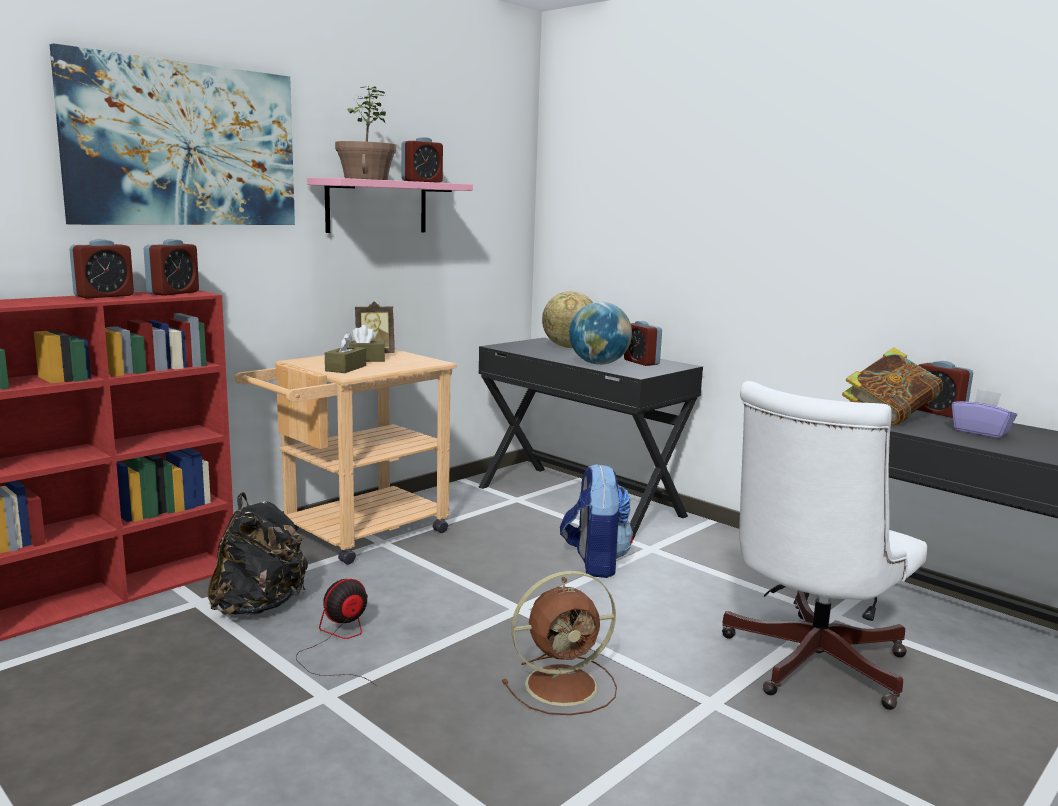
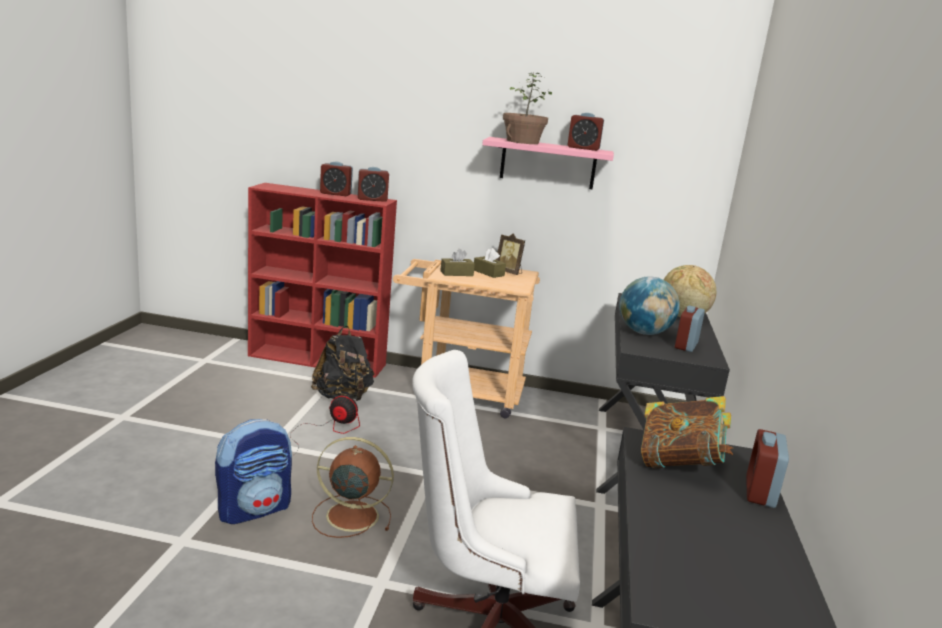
camera: 55 degrees right, 5 degrees up
picture [50,43,295,225] -> none
brown fan [502,571,617,715] -> brown fan turned 150 degrees clockwise [312,437,394,538]
backpack [560,463,633,578] -> backpack moved to [215,419,292,524]
purple tissue box [952,389,1017,438] -> none

